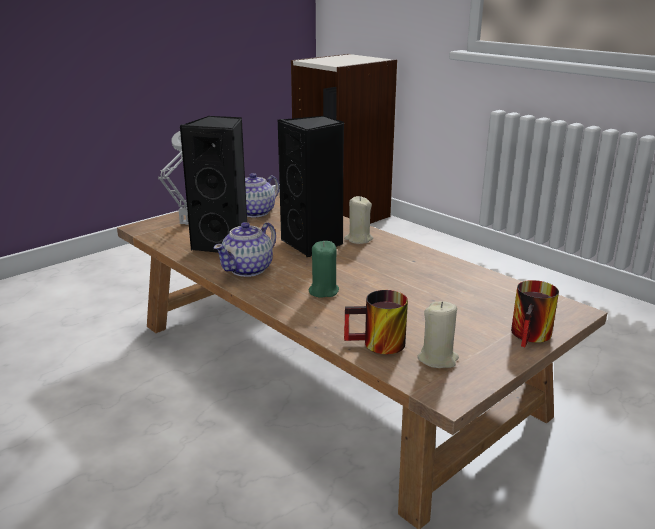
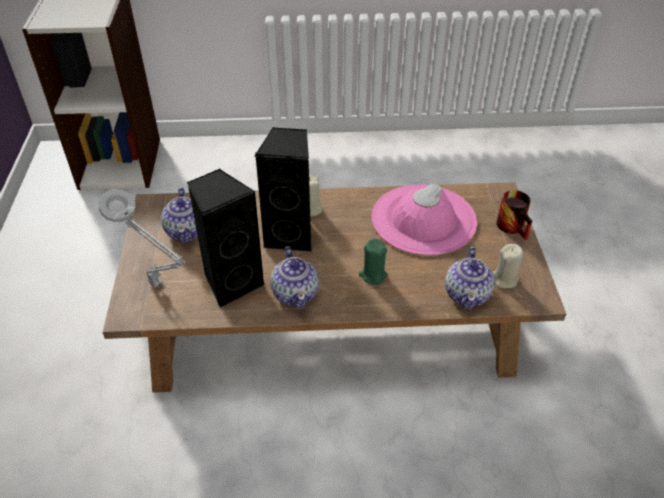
camera: 50 degrees left, 20 degrees up
mug [344,290,408,354] -> teapot [445,246,495,310]
none -> pink hat [371,183,477,256]

